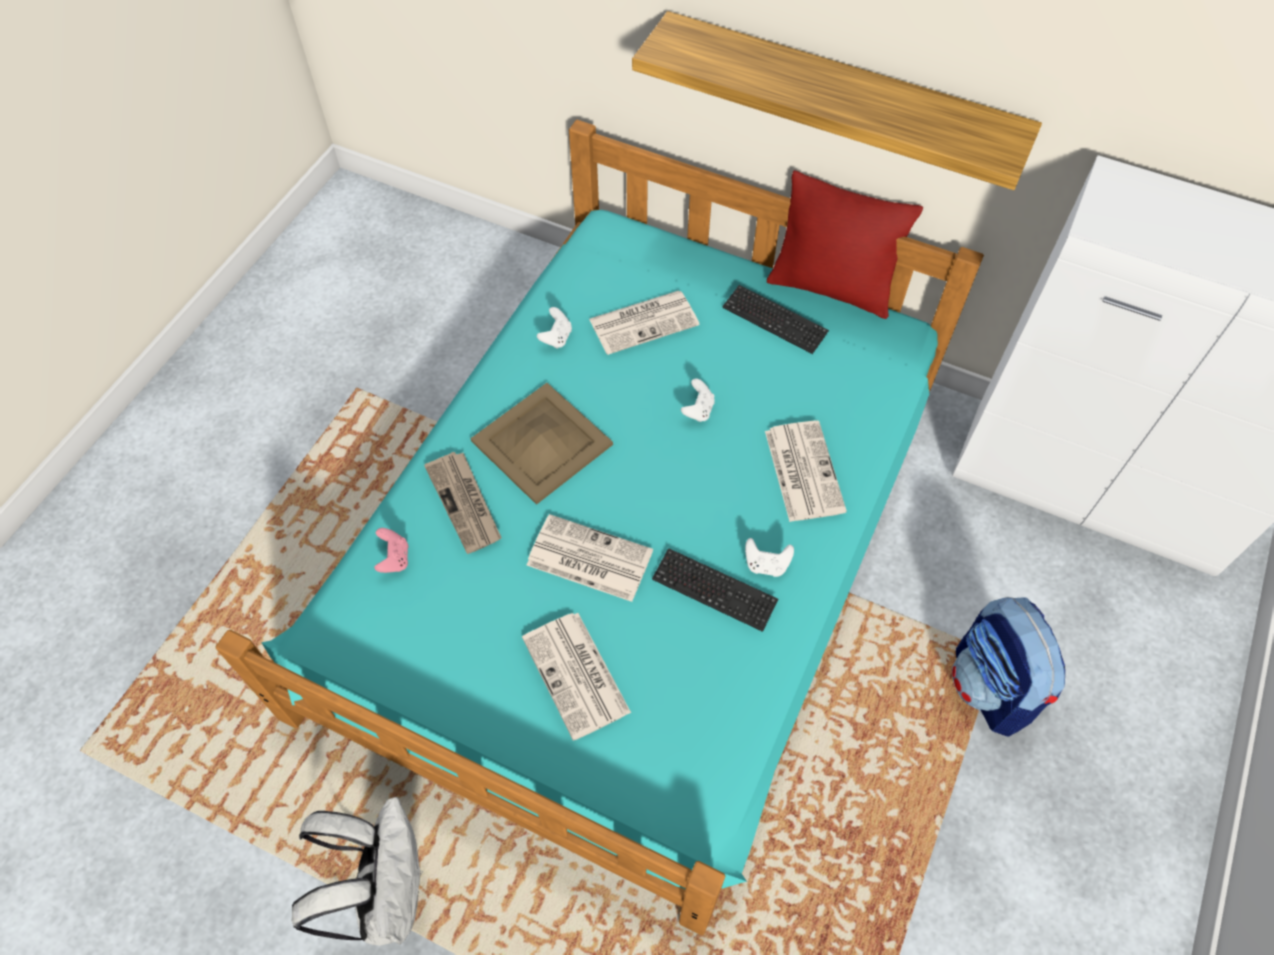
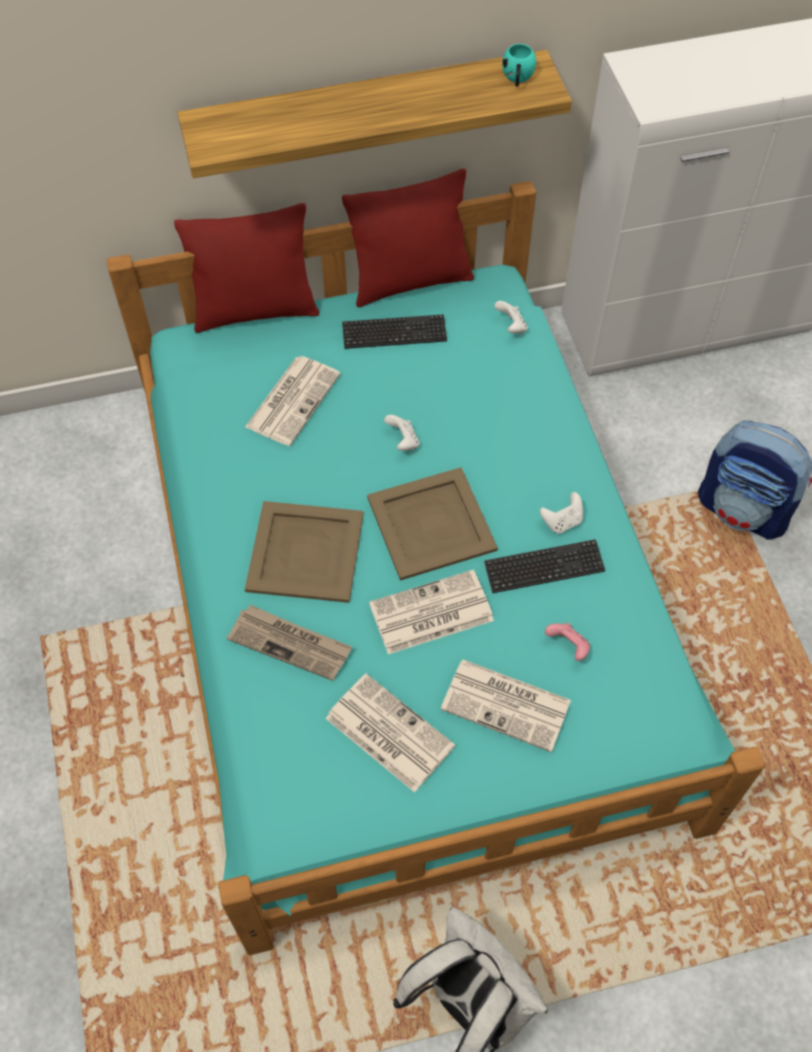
camera: 40 degrees left, 0 degrees up
pink game controller [374,528,408,573] -> pink game controller moved to [545,622,590,661]
white game controller [537,307,572,349] -> white game controller moved to [494,301,527,334]
newspaper [765,420,847,522] -> newspaper moved to [325,674,455,792]
none -> red pillow [174,203,319,333]
none -> beige tray [367,467,498,581]
none -> turquoise mug [502,44,536,87]

